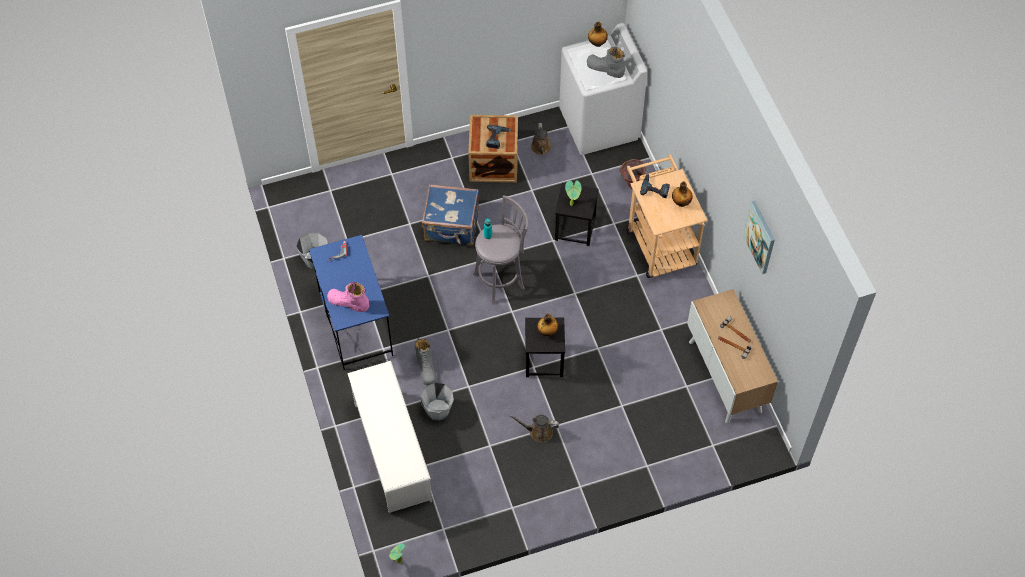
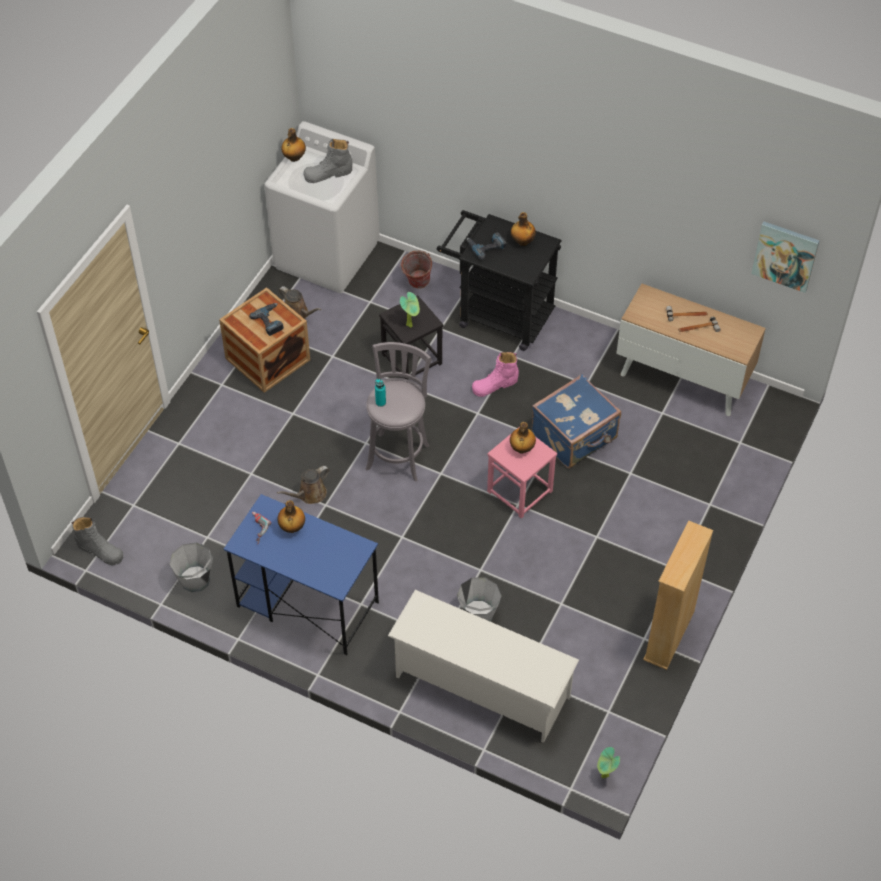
camera: 45 degrees left, 5 degrees down
pink boot [327,282,369,312] -> pink boot moved to [472,352,519,397]
grey boot [414,338,437,386] -> grey boot moved to [72,517,123,566]
blue suitcase [422,184,479,246] -> blue suitcase moved to [531,374,621,468]
brown watering can [509,415,559,442] -> brown watering can moved to [277,466,330,504]
black stool [525,318,565,377] -> pink stool [487,427,557,519]
beige cart [627,154,708,278] -> black cart [437,210,562,351]
picture [743,201,775,274] -> picture moved to [751,222,820,293]
none -> bottle [277,500,305,533]
none -> beige bookcase [643,520,713,670]

